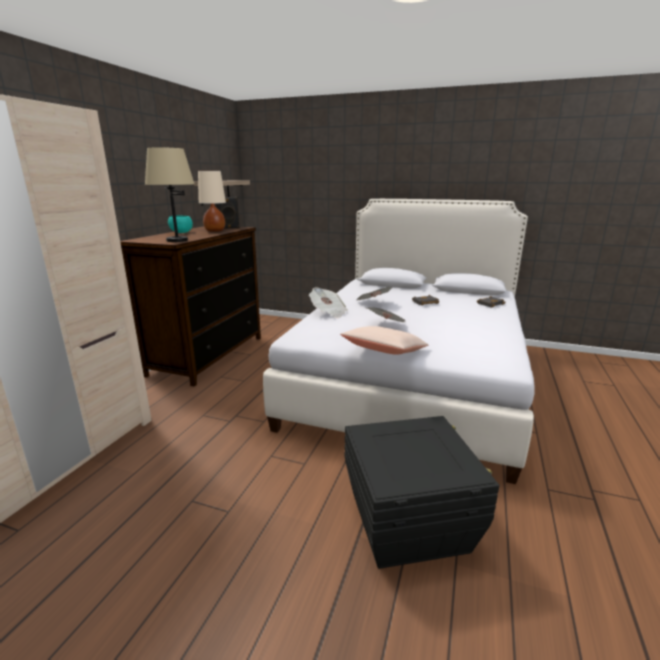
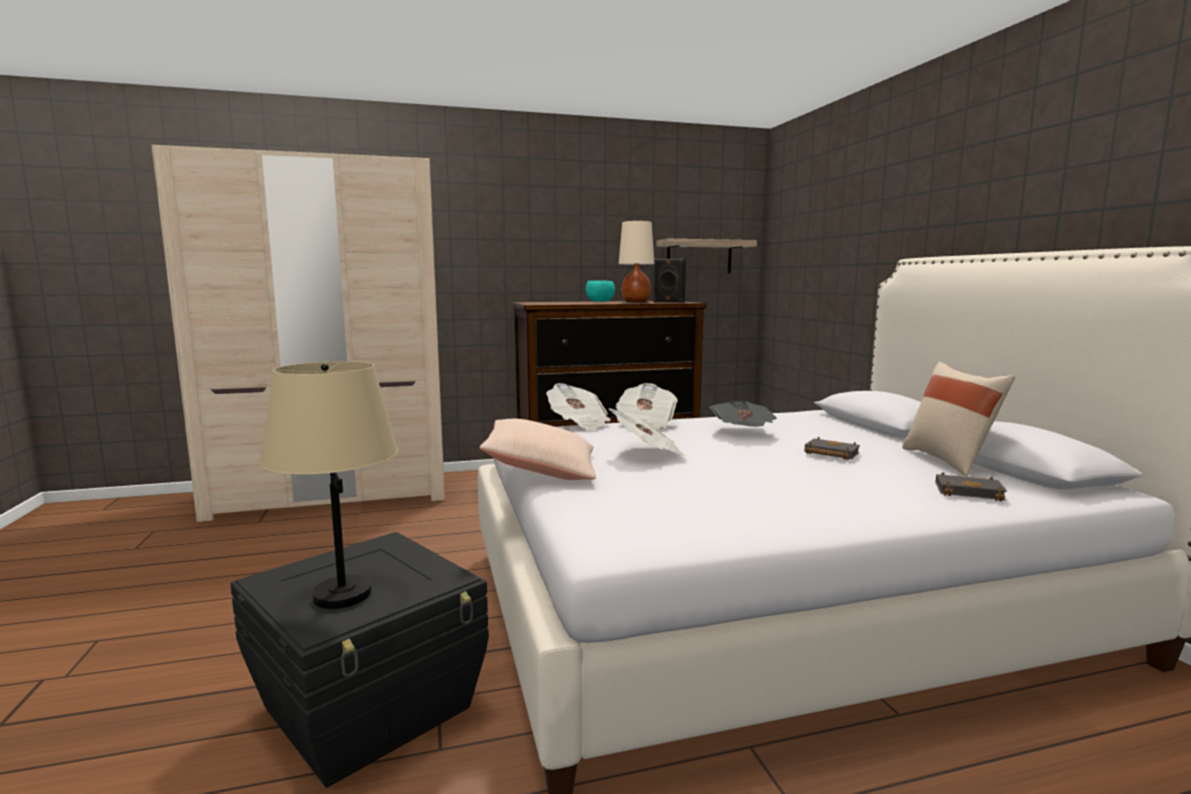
camera: 55 degrees right, 10 degrees down
beige table lamp [145,147,194,242] -> beige table lamp moved to [260,361,398,609]
none -> newspaper [546,383,611,430]
none -> beige pillow [902,362,1015,477]

